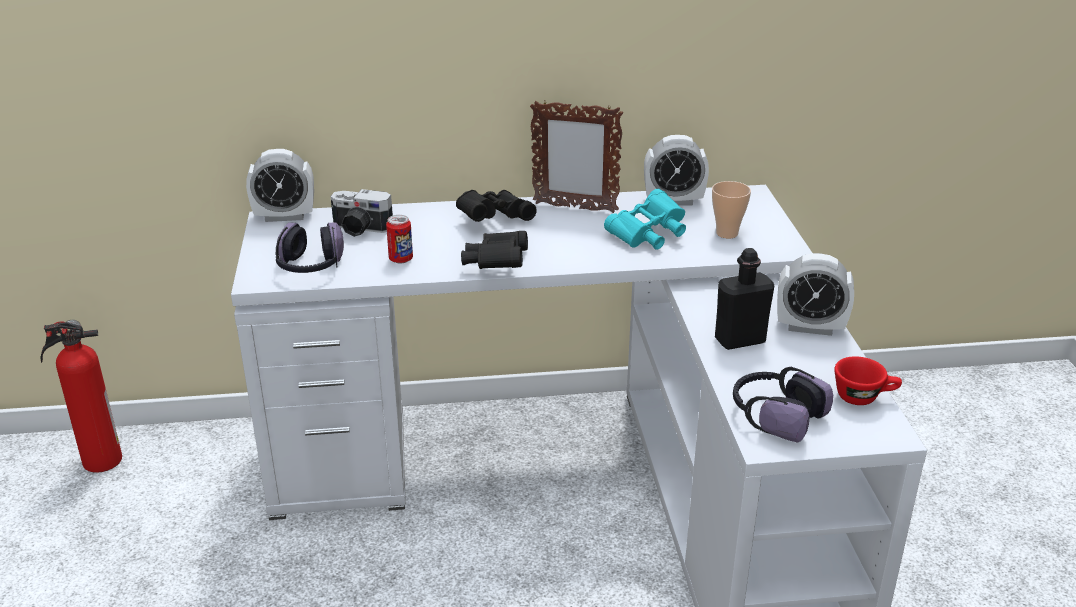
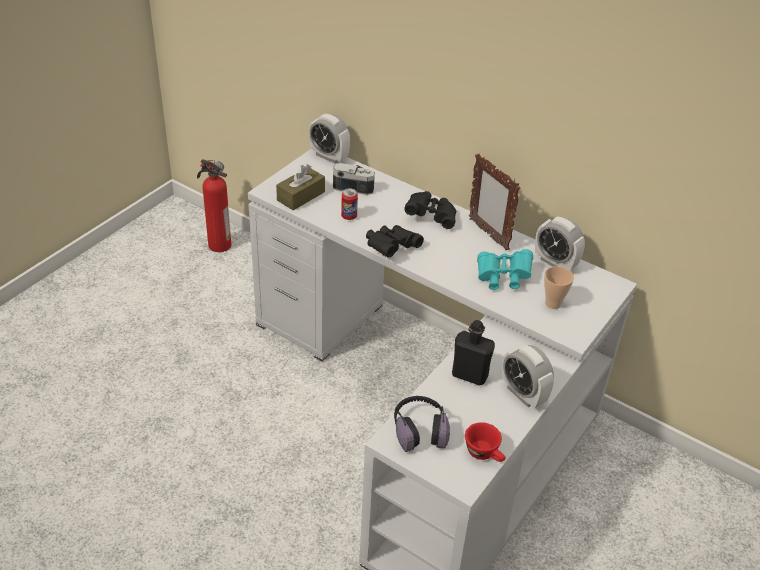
camera: 40 degrees right, 10 degrees up
headphones [276,222,344,273] -> brown tissue box [276,164,325,210]
camera [330,189,393,237] -> camera turned 135 degrees clockwise [333,163,375,195]

